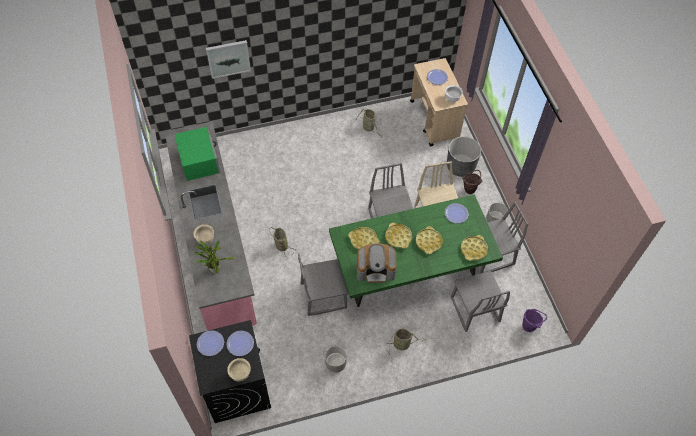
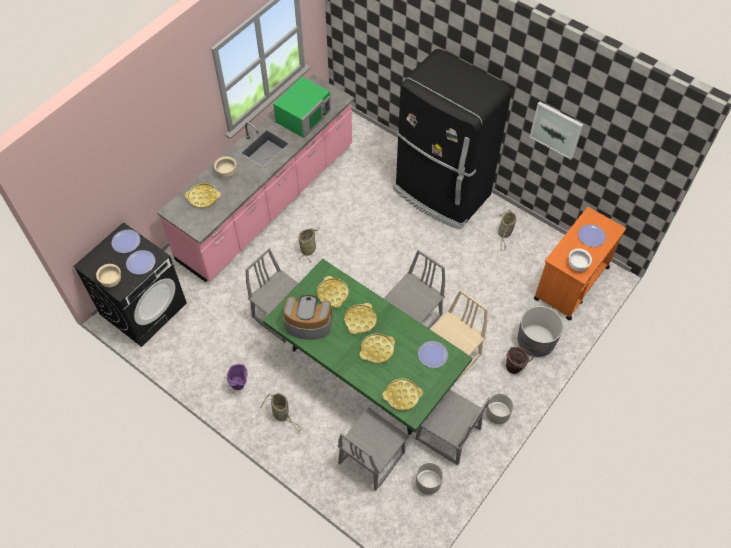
camera: 55 degrees right, 0 degrees up
potted plant [194,240,234,274] -> yellow tray [185,183,221,208]
picture [206,40,251,79] -> picture moved to [530,102,583,160]
grey planter [325,346,347,373] -> grey planter moved to [416,463,443,495]
coffee machine [356,244,397,283] -> coffee machine turned 135 degrees clockwise [283,295,332,340]
beige cart [410,58,468,146] -> orange cart [534,207,626,320]
purple bucket [523,309,547,332] -> purple bucket moved to [227,364,248,390]
none -> black fridge [393,49,511,229]

